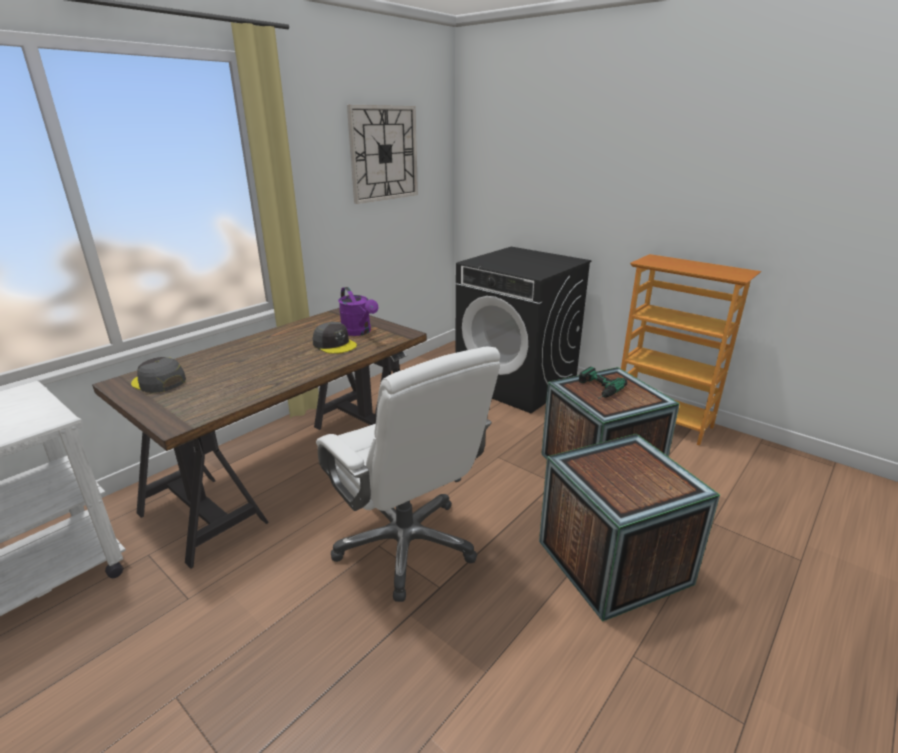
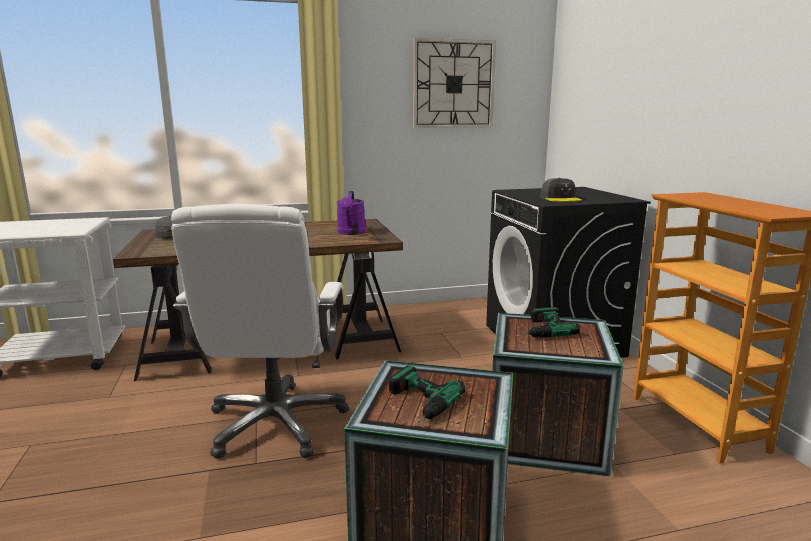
camera: 35 degrees right, 10 degrees down
grey cap [313,322,357,354] -> grey cap moved to [540,178,581,202]
none -> power drill [389,365,465,424]

